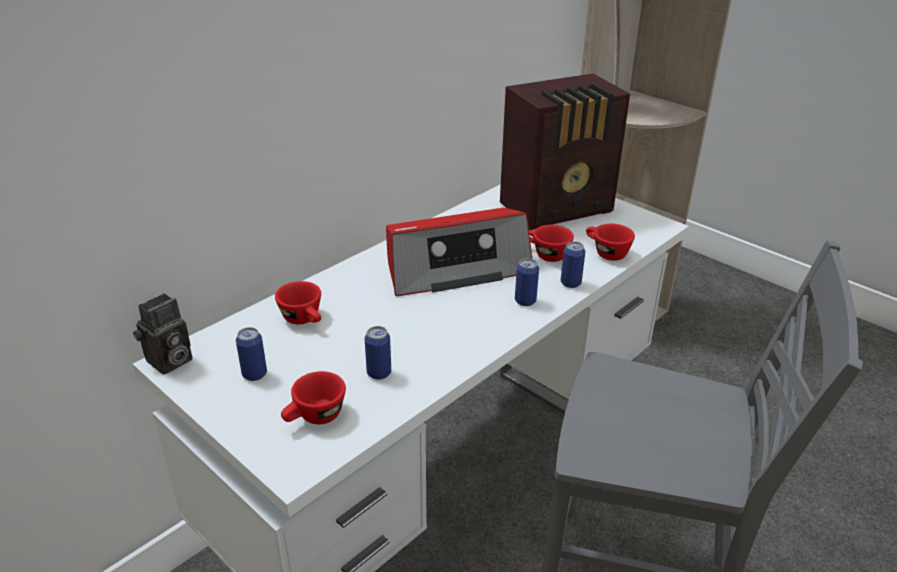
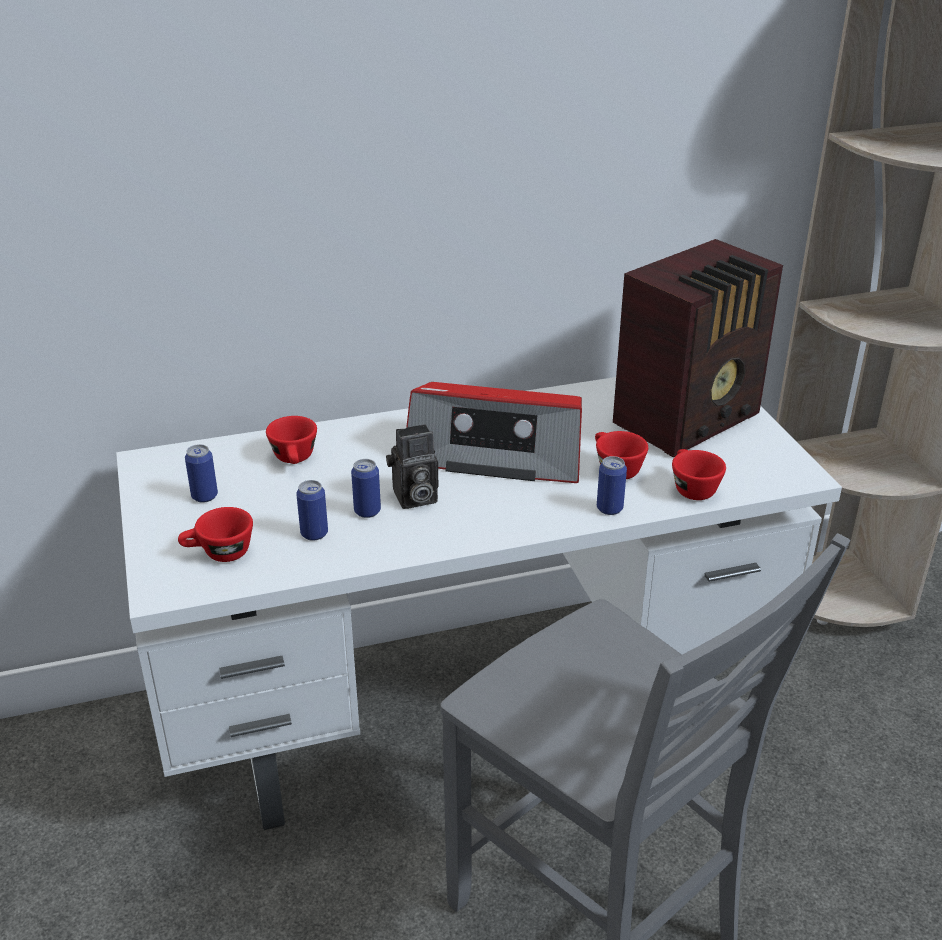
camera: 30 degrees right, 0 degrees up
camera [133,293,192,375] -> camera moved to [386,424,439,509]
radio [500,74,630,230] -> radio turned 45 degrees counterclockwise [613,239,783,457]
can [515,258,539,306] -> can moved to [351,459,381,518]

